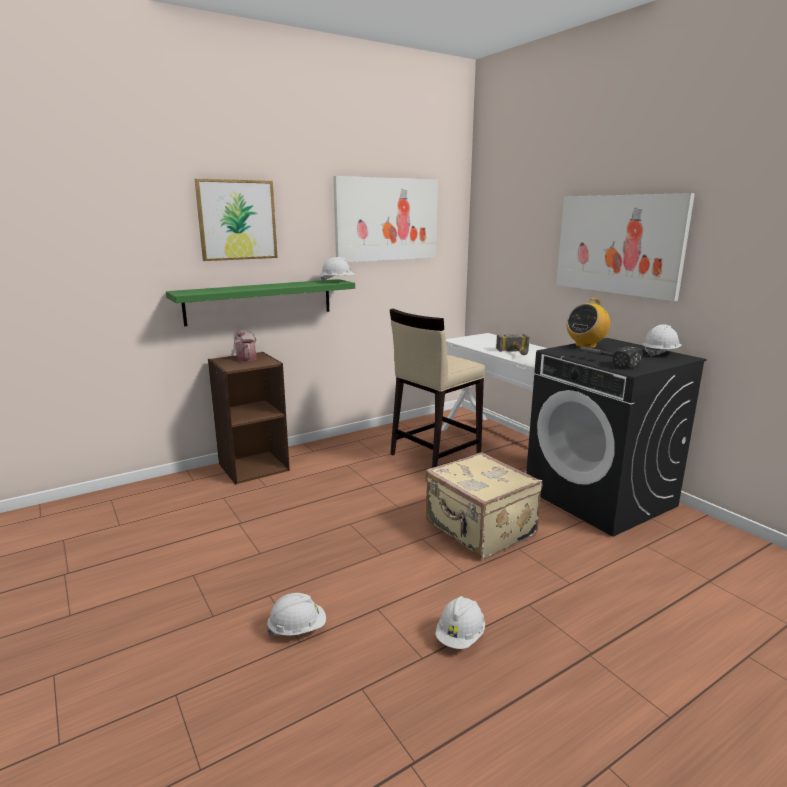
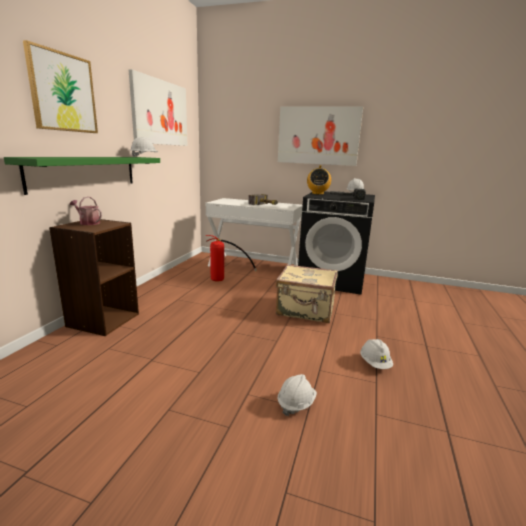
camera: 40 degrees left, 0 degrees up
beige stool [390,309,485,468] -> fire extinguisher [206,235,257,282]

